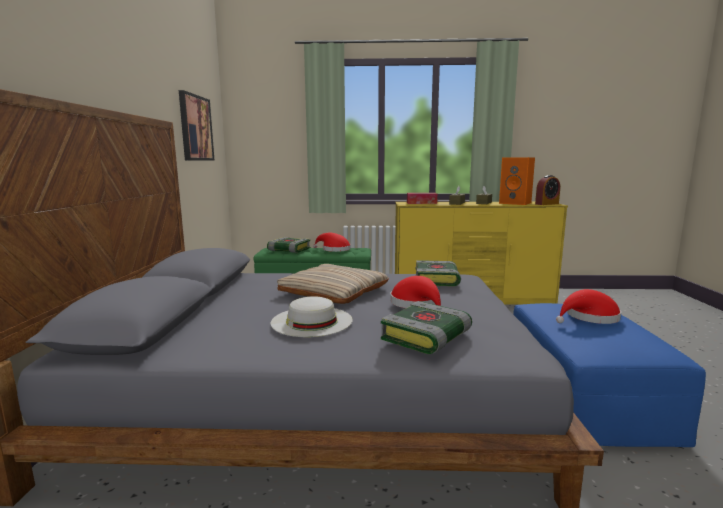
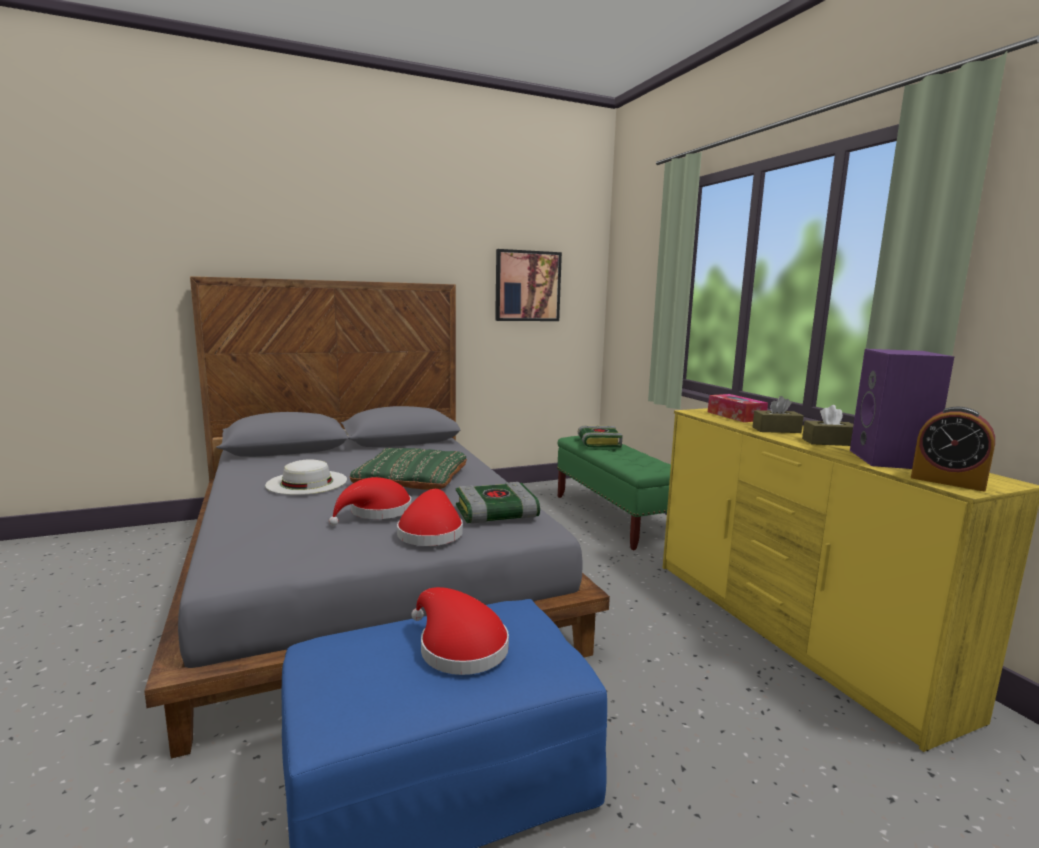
camera: 65 degrees right, 0 degrees up
beige pillow [277,264,389,304] -> green pillow [350,448,467,490]
red hat [313,233,350,252] -> red hat moved to [397,489,463,546]
book [381,301,472,354] -> none
orange speaker [499,157,535,205] -> purple speaker [850,349,954,469]

